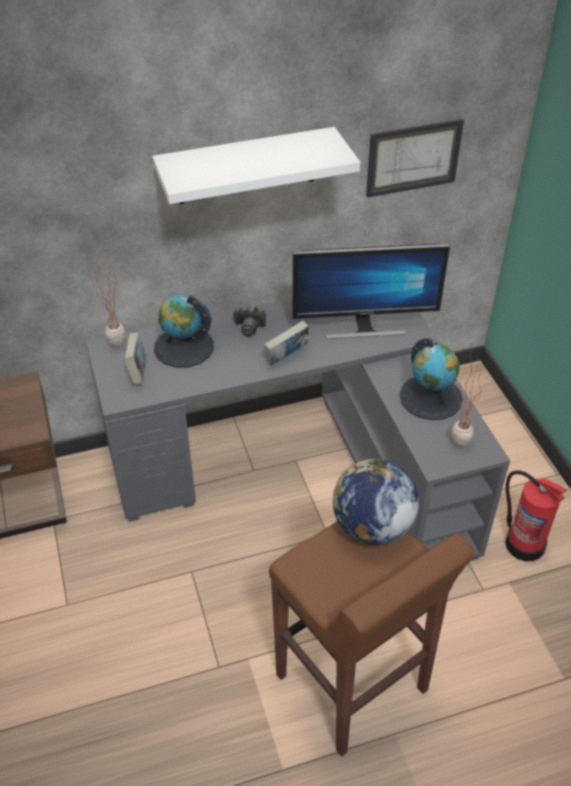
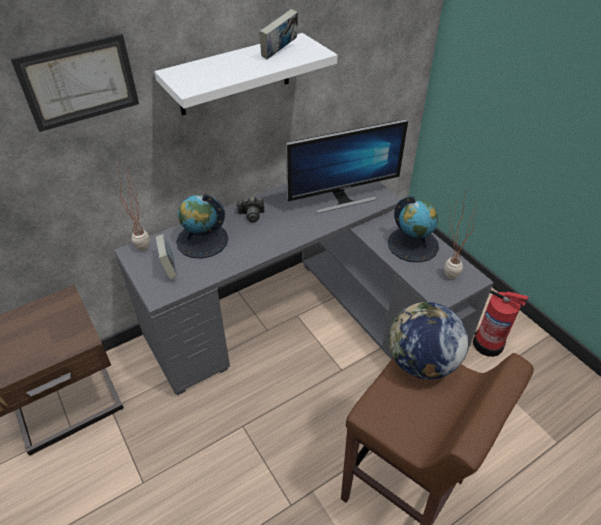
camera: 15 degrees left, 0 degrees up
book [264,320,309,365] -> book moved to [260,9,298,59]
picture [366,119,464,198] -> picture moved to [10,34,139,132]

